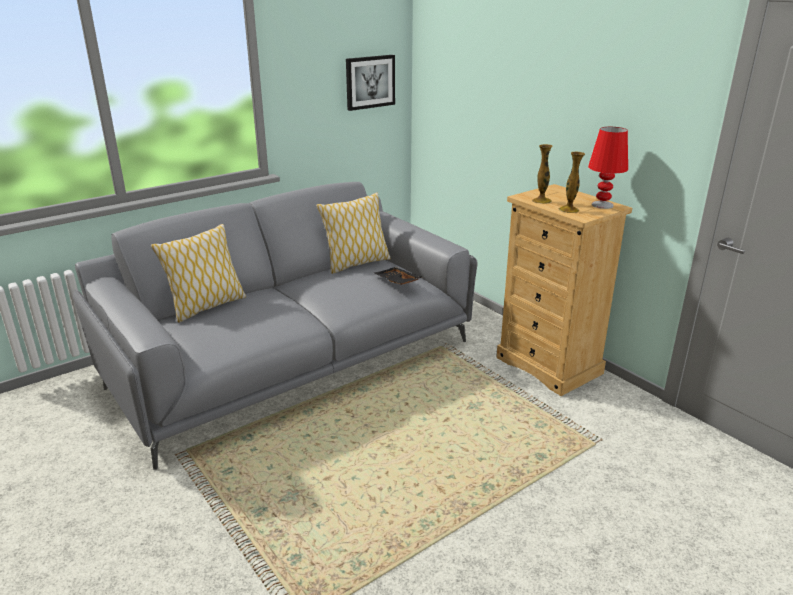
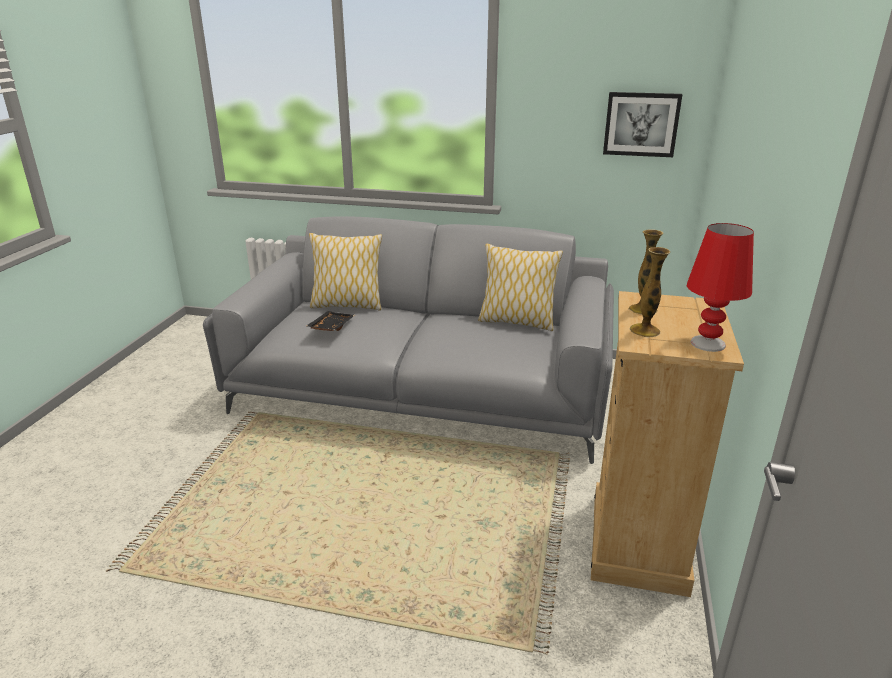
camera: 50 degrees right, 0 degrees up
black tray [374,267,422,285] -> black tray moved to [306,311,355,331]

